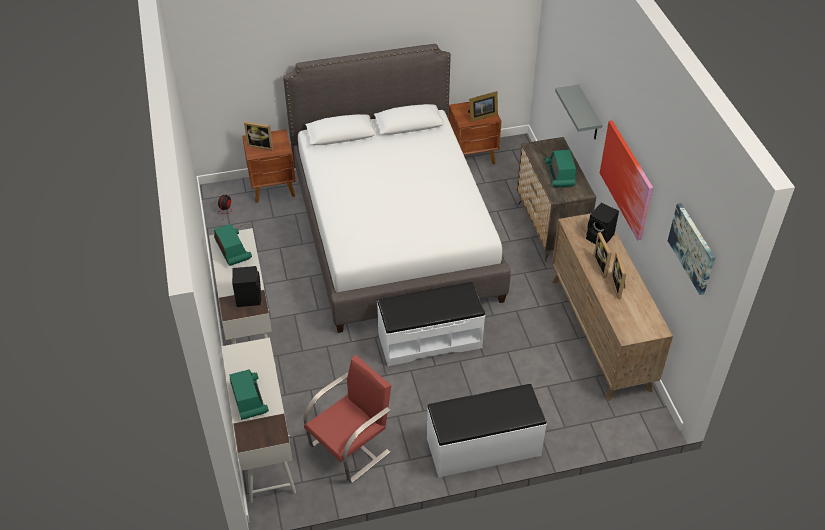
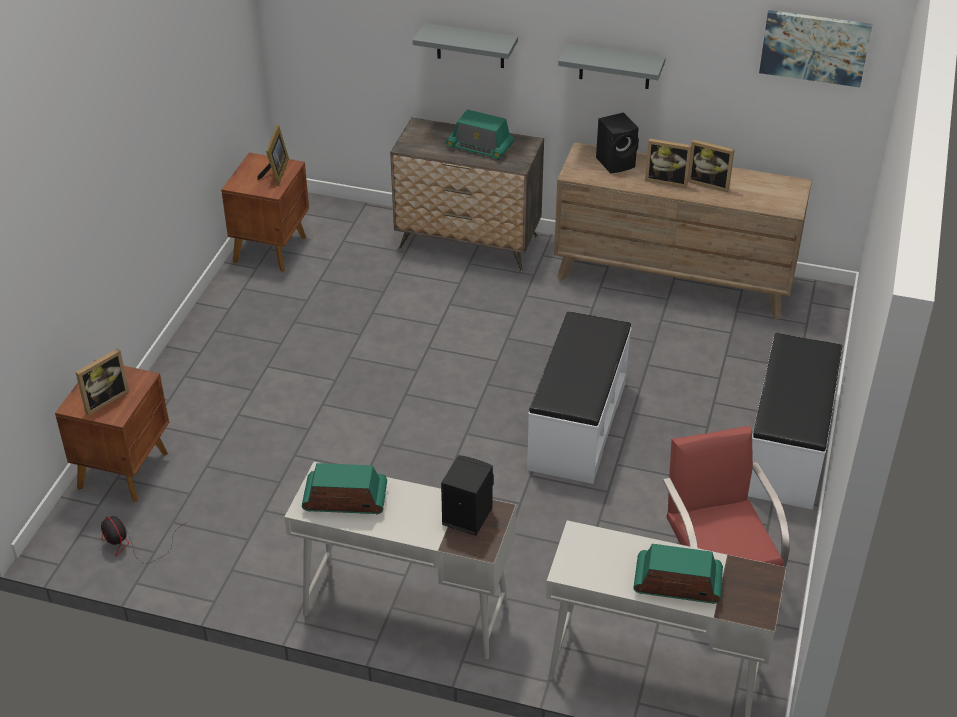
camera: 60 degrees left, 5 degrees down
white bed [283,44,511,333] -> none
picture [600,121,653,240] -> grey shelf [558,43,666,89]

